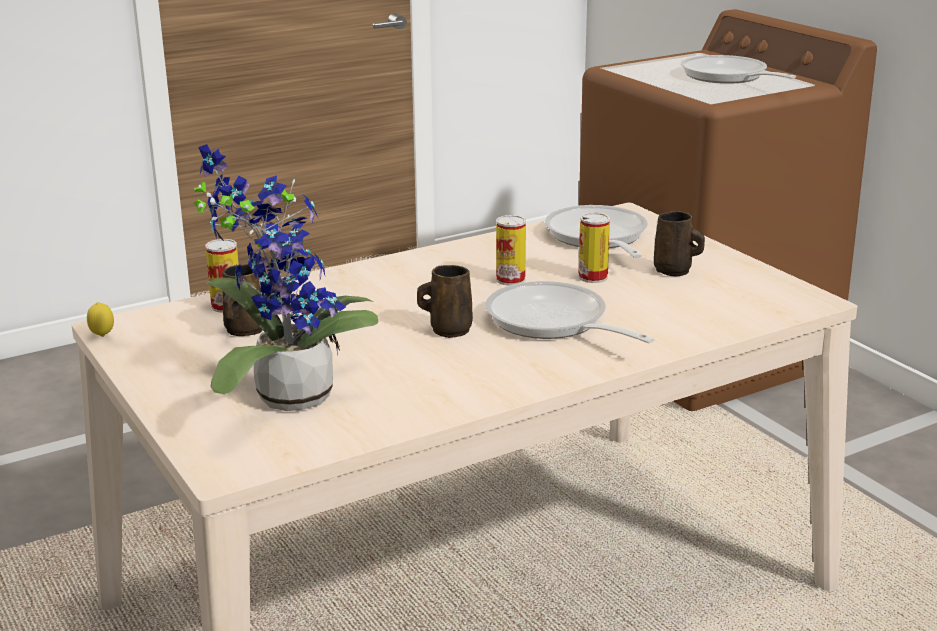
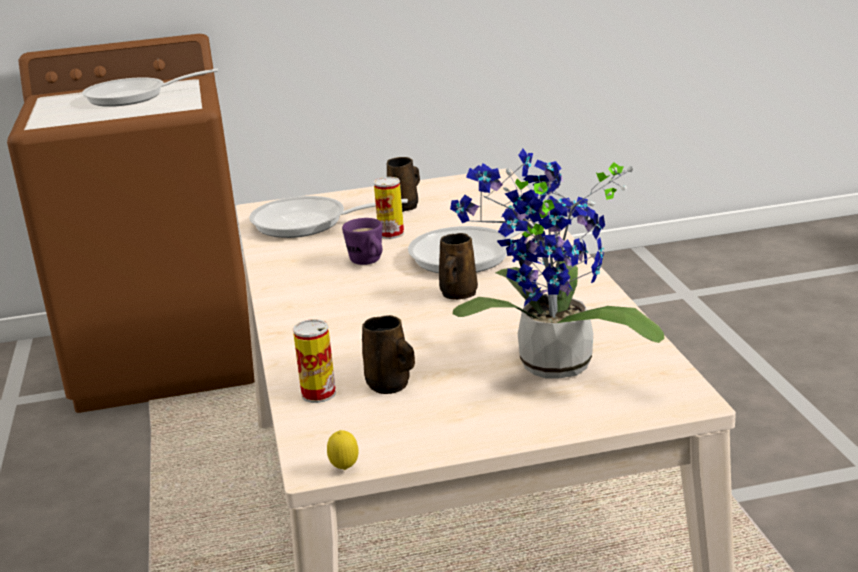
camera: 70 degrees left, 0 degrees up
can [496,215,526,286] -> purple mug [342,218,382,265]

